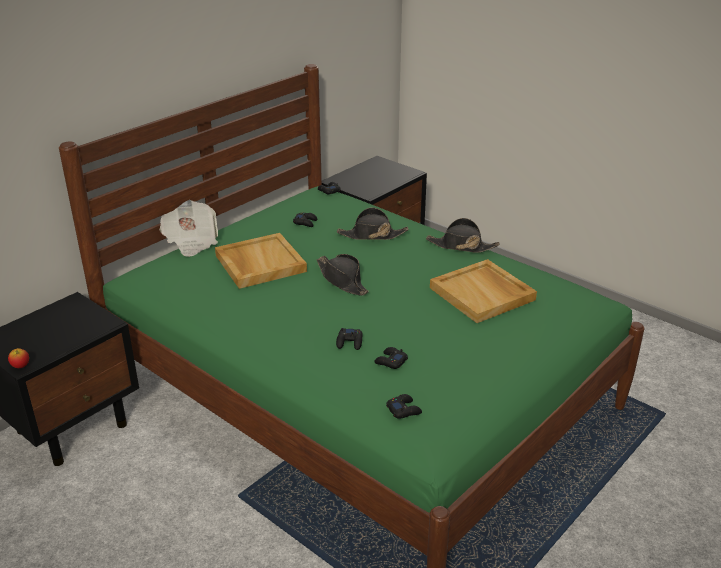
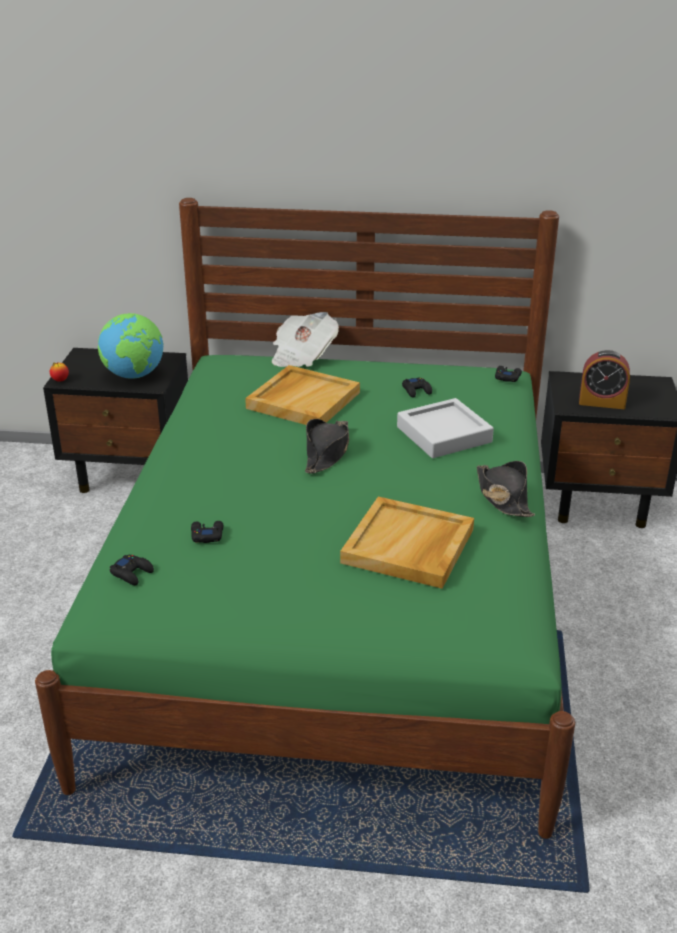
camera: 55 degrees right, 0 degrees up
black game controller [336,328,363,350] -> none
black hat [337,208,409,240] -> grey tray [397,398,494,458]
none -> globe [98,313,164,379]
none -> alarm clock [579,350,630,409]

